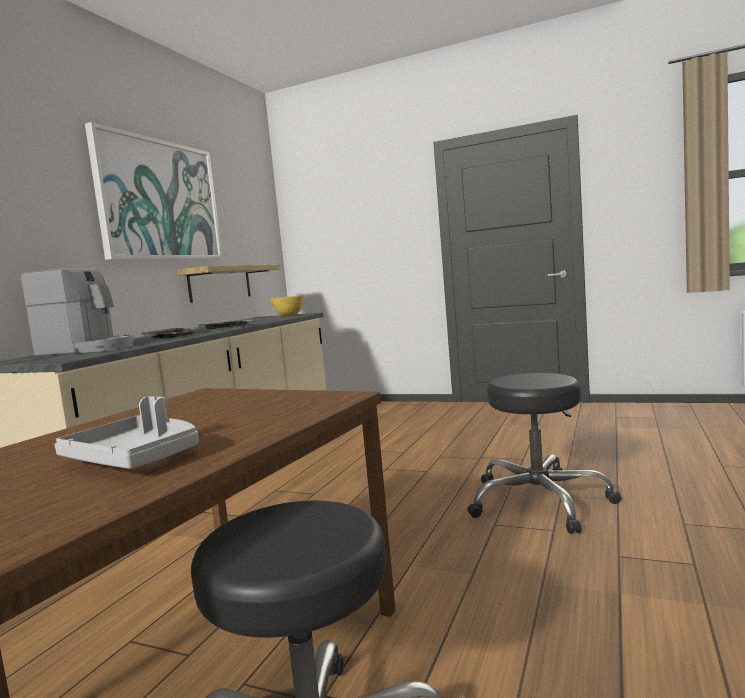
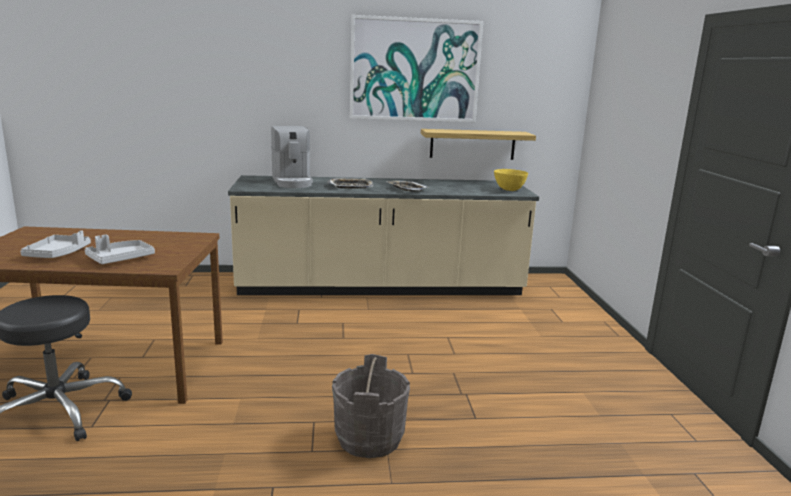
camera: 60 degrees right, 10 degrees up
black stool [467,373,621,534] -> grey bucket [332,354,410,458]
none -> grey tray [85,235,155,264]

